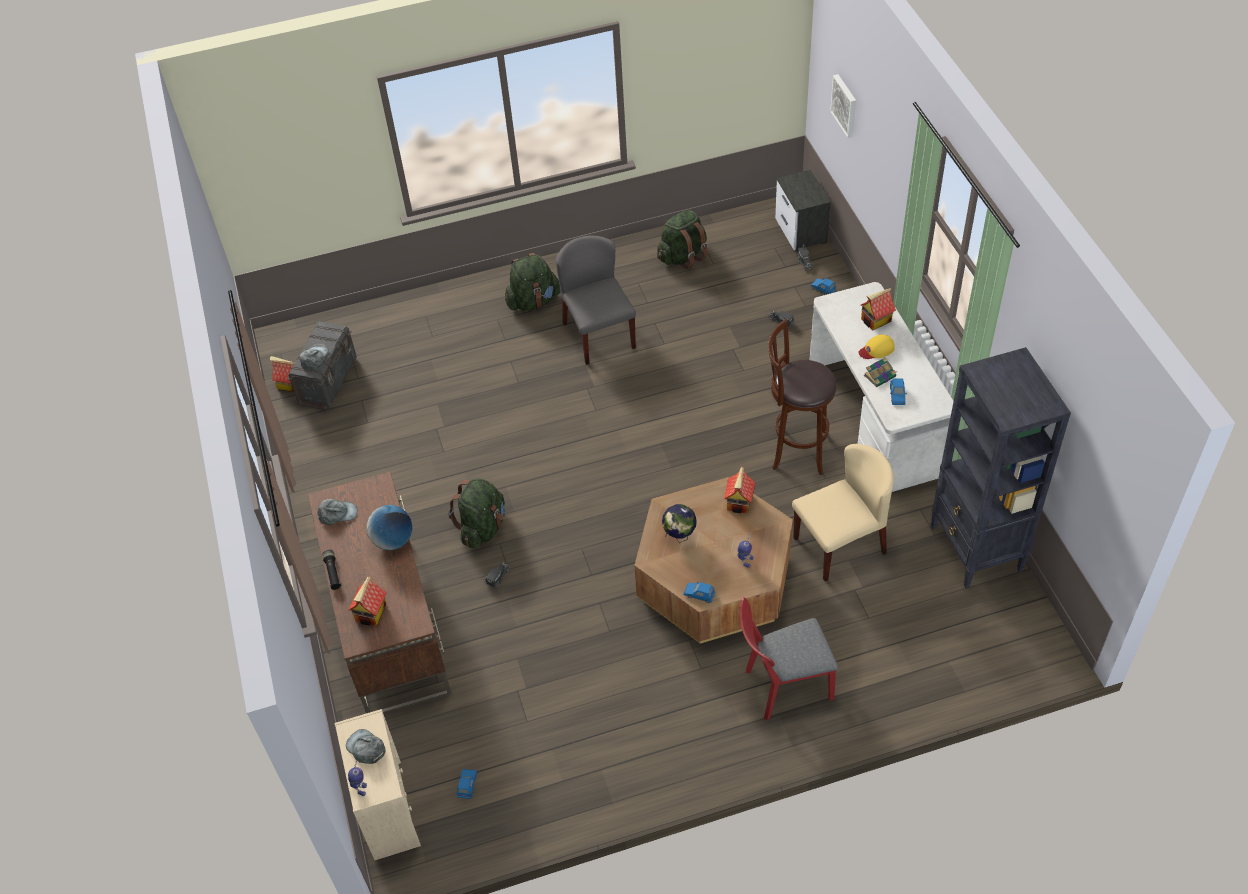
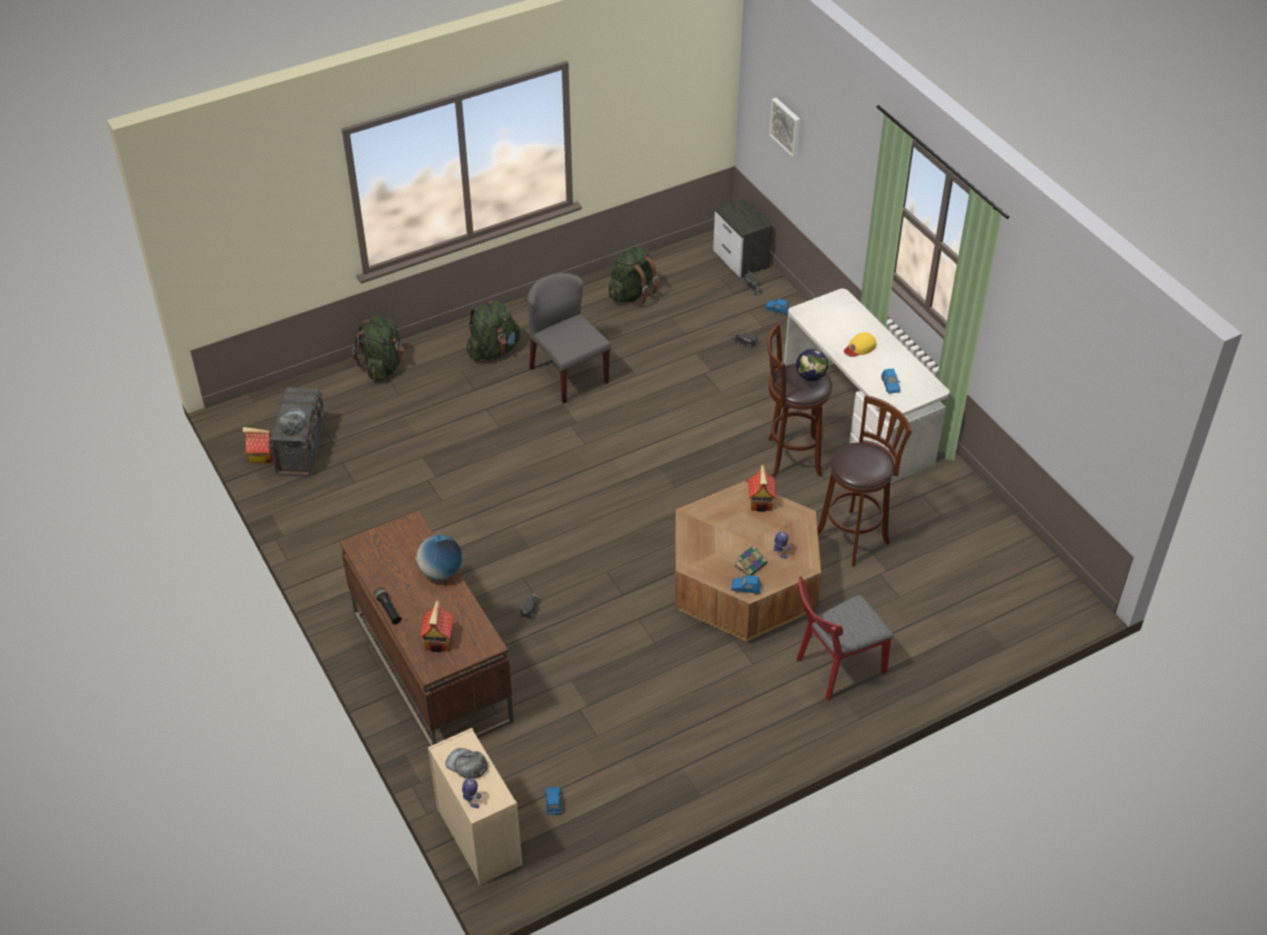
camera: 15 degrees left, 5 degrees down
grey cap [317,499,358,525] -> none
green backpack [448,479,505,549] -> green backpack moved to [353,316,404,380]
globe [662,504,697,543] -> globe moved to [796,349,828,387]
beige chair [792,444,894,581] -> brown stool [817,395,912,567]
toy house [861,288,896,330] -> none
book [864,357,896,387] -> book moved to [734,544,767,576]
black bookcase [930,347,1071,588] -> none

